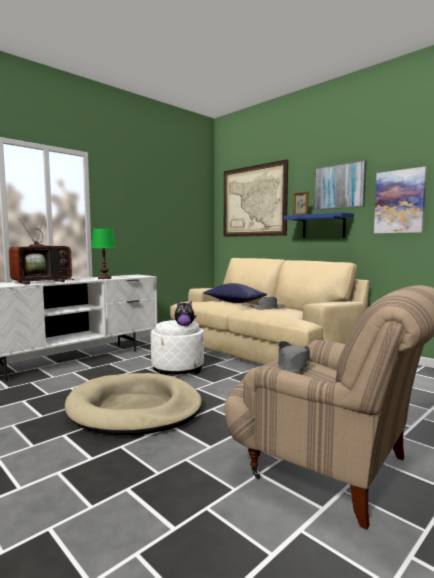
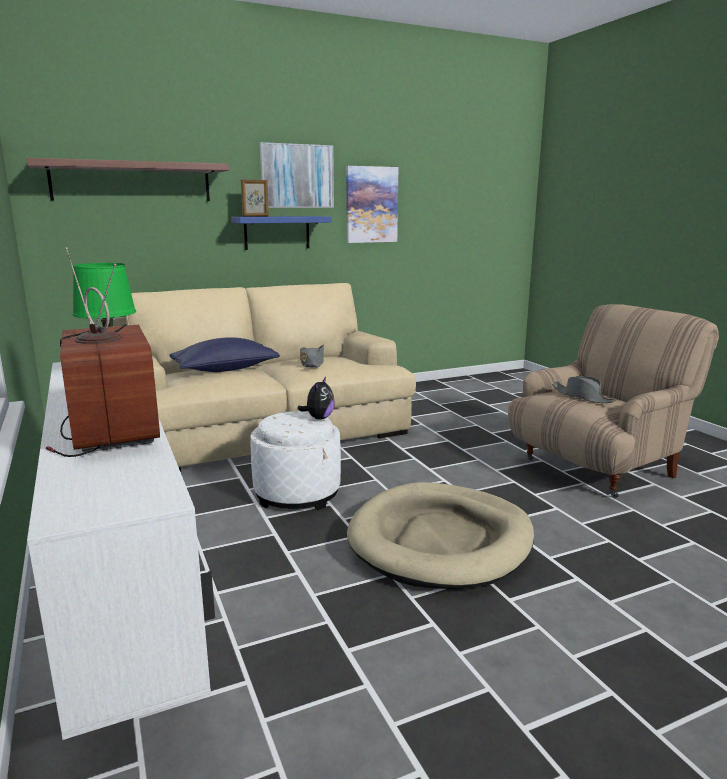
camera: 70 degrees left, 10 degrees up
picture [224,159,288,237] -> shelf [26,158,229,201]

